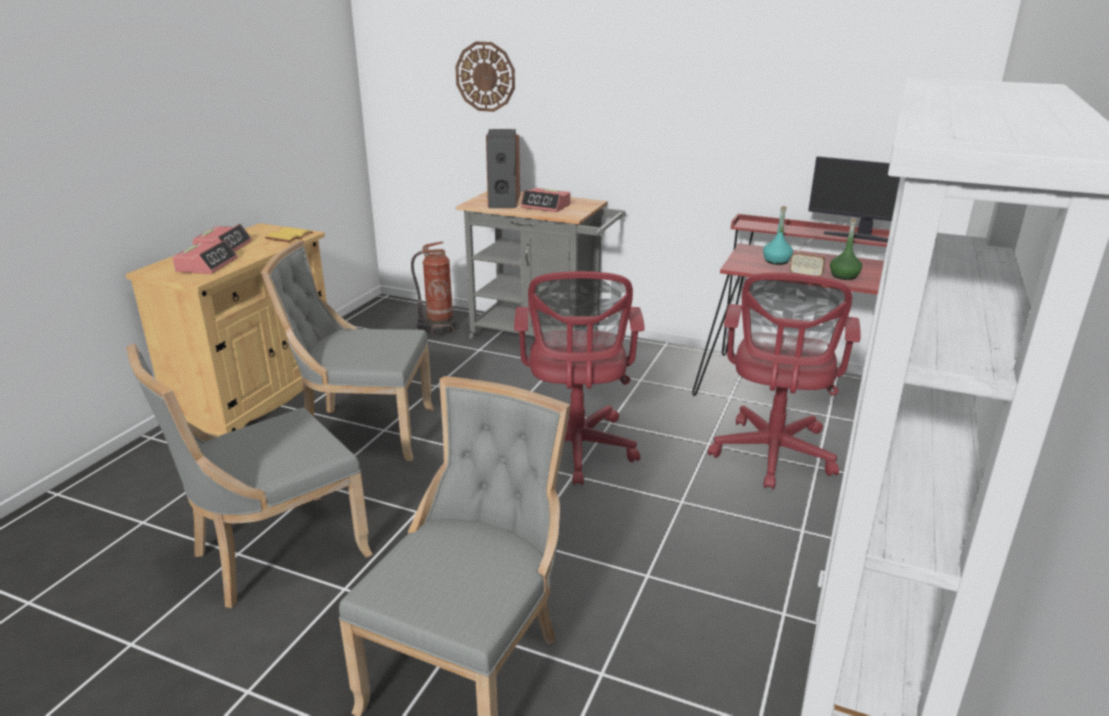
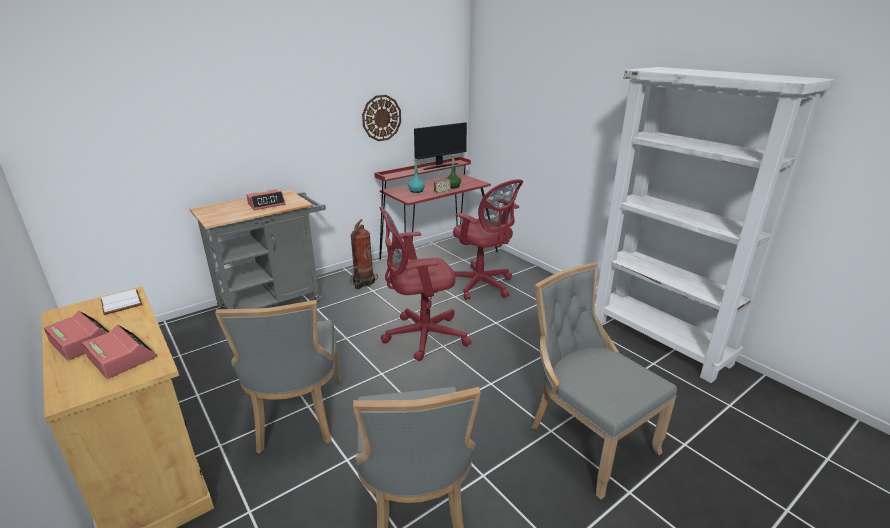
camera: 60 degrees left, 0 degrees up
grey chair [261,240,434,461] -> grey chair turned 45 degrees counterclockwise [215,300,341,453]
yellow book [265,227,313,243] -> white book [101,289,142,315]
fire extinguisher [411,242,456,335] -> fire extinguisher moved to [350,219,378,289]
wall clock [455,42,515,112] -> wall clock moved to [362,95,401,141]
speaker [486,129,520,208] -> none
red office chair [514,271,645,485] -> red office chair turned 135 degrees clockwise [379,207,472,361]

